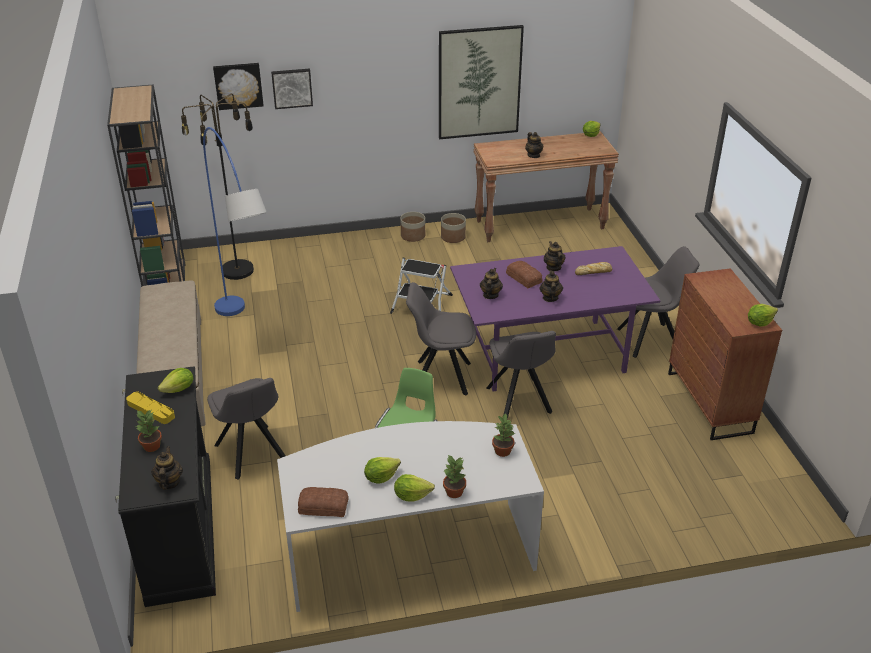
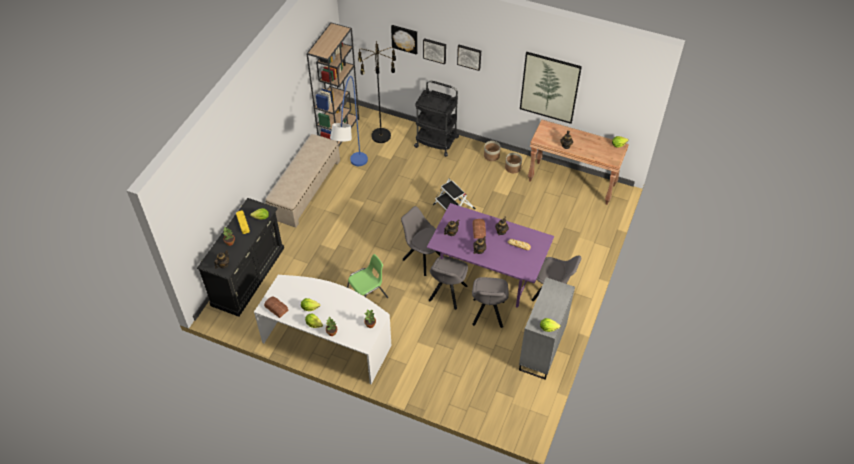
camera: 35 degrees right, 15 degrees up
grey chair [207,378,286,479] -> grey chair moved to [472,277,509,328]
brown dresser [668,268,782,440] -> grey dresser [519,277,575,380]
none -> black cart [414,80,459,157]
none -> picture [457,45,481,71]

